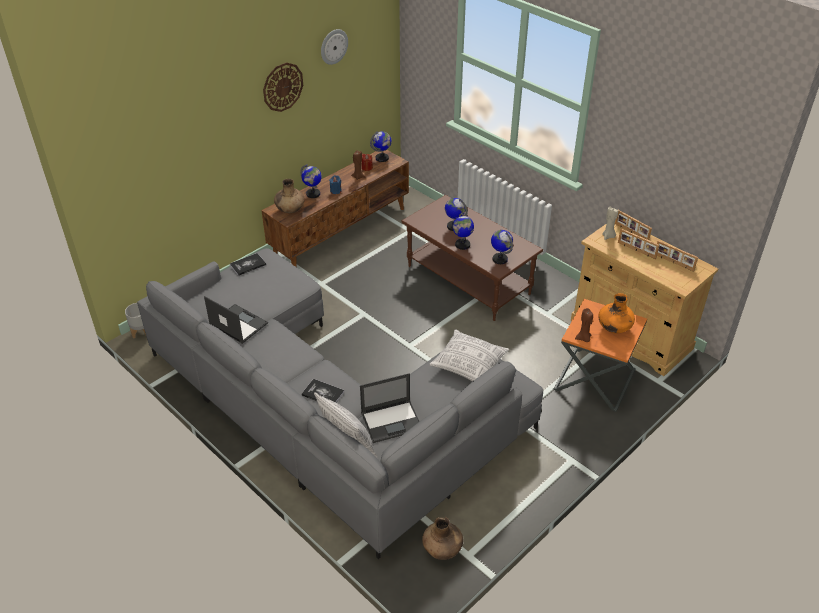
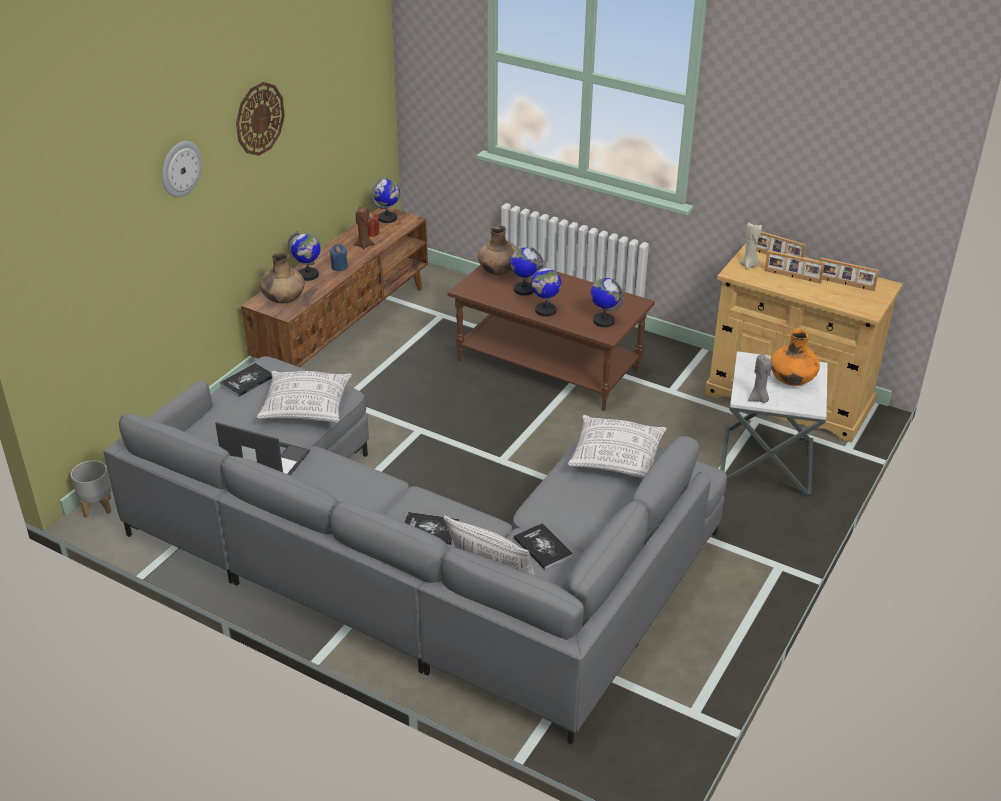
camera: 15 degrees left, 5 degrees down
wall clock [321,29,348,65] -> wall clock moved to [162,141,202,197]
laptop [360,373,420,443] -> book [514,523,573,570]
brown vase [422,517,463,560] -> brown vase moved to [478,225,518,275]
orange side table [554,299,647,412] -> white side table [720,351,828,496]
brown candle [575,308,593,342] -> grey candle [748,354,772,403]
none -> pillow [256,371,352,423]

